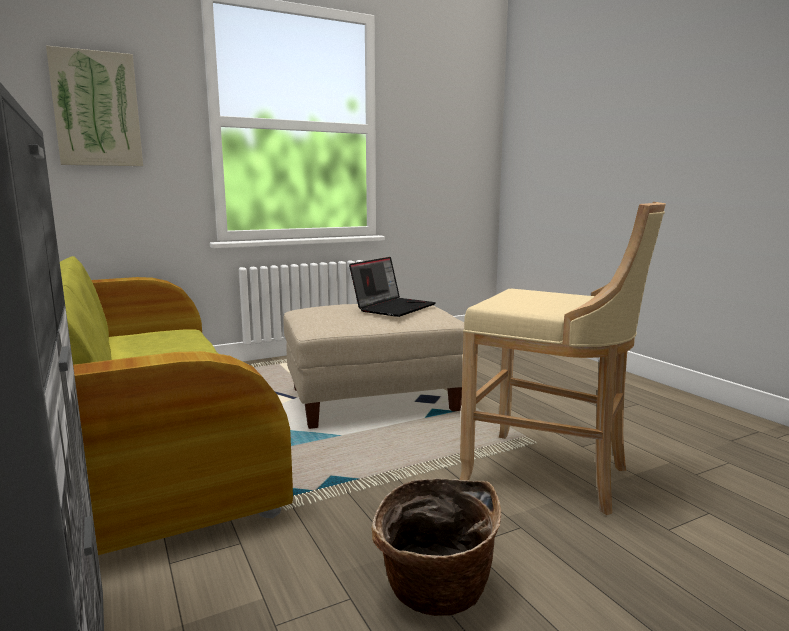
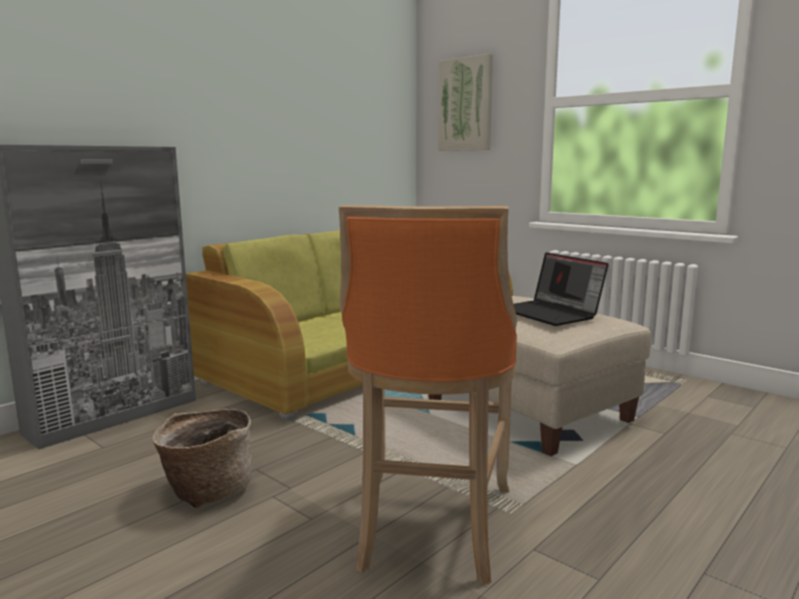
camera: 70 degrees right, 0 degrees up
laptop [349,257,436,317] -> laptop turned 45 degrees clockwise [513,253,609,326]
beige stool [459,202,666,515] -> orange stool [339,205,517,585]

